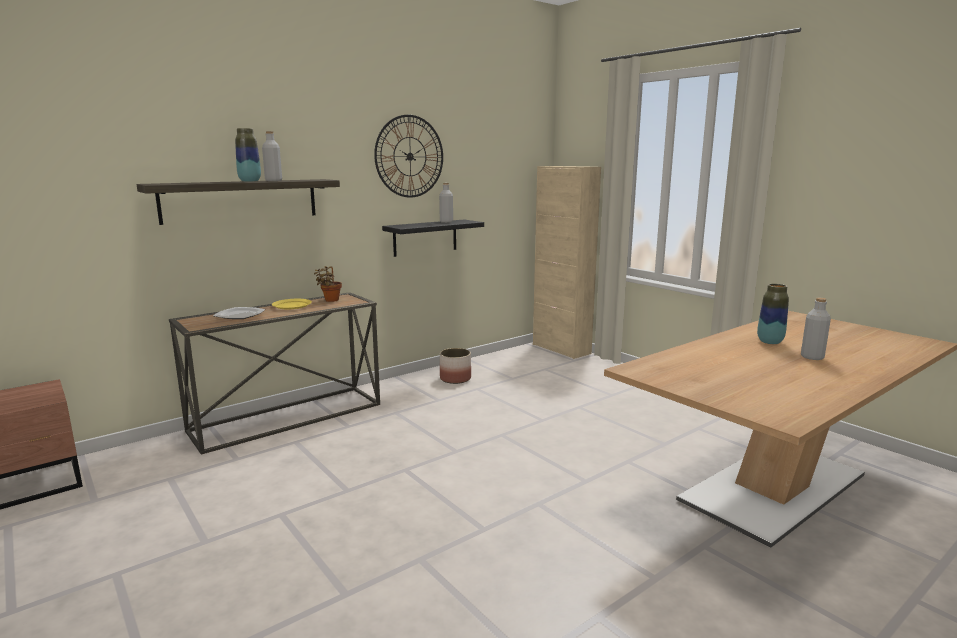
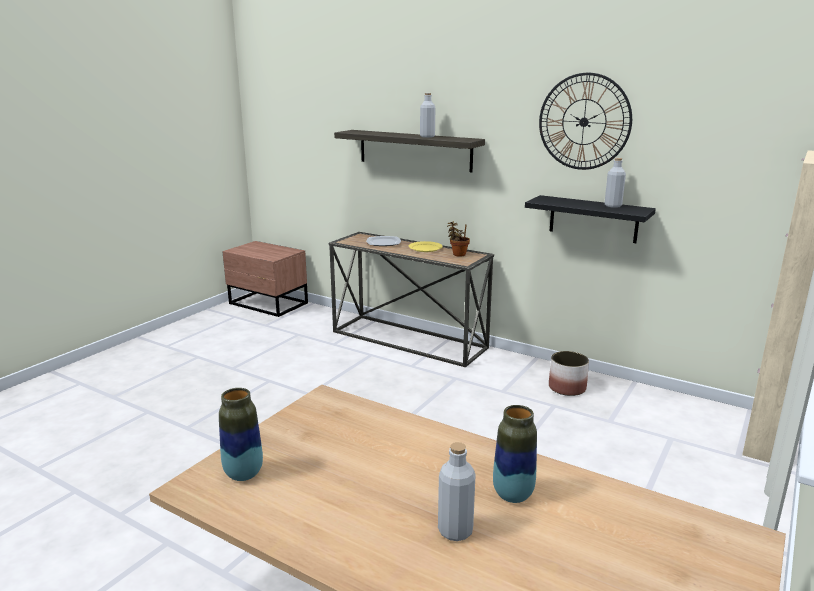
camera: 70 degrees right, 5 degrees up
vase [235,128,261,182] -> vase moved to [219,388,263,481]

